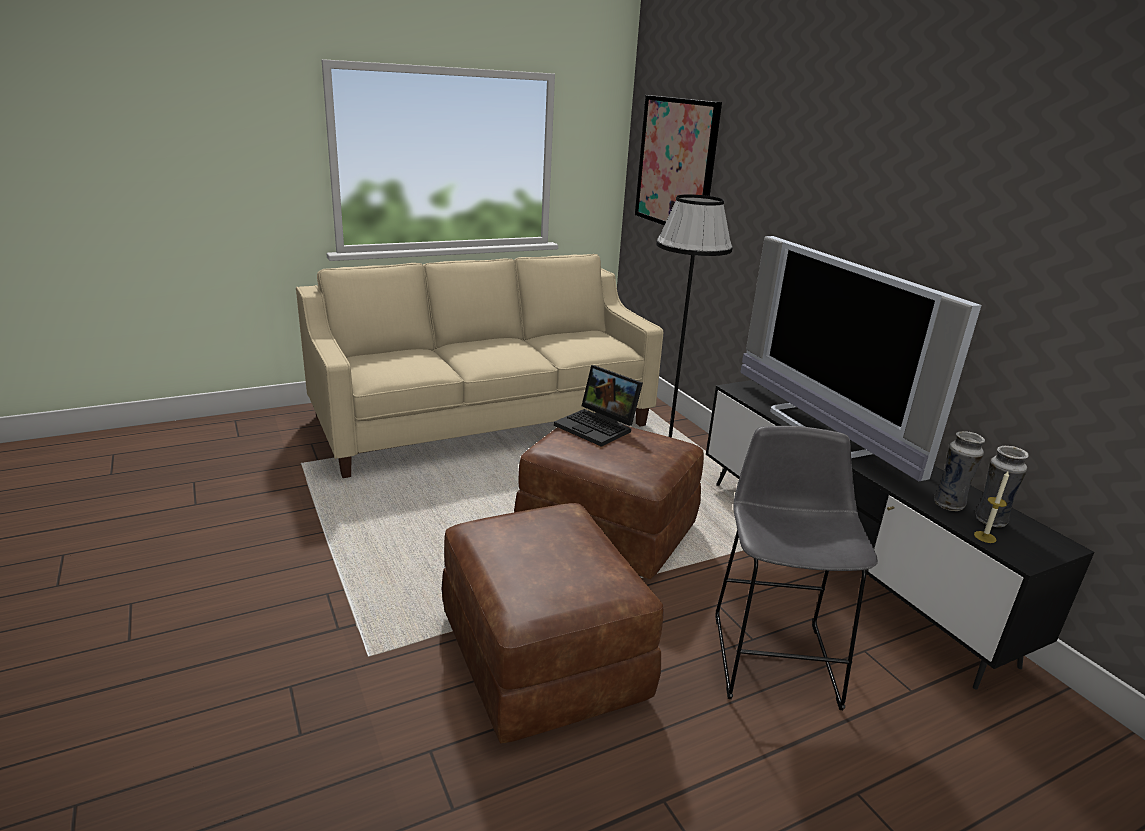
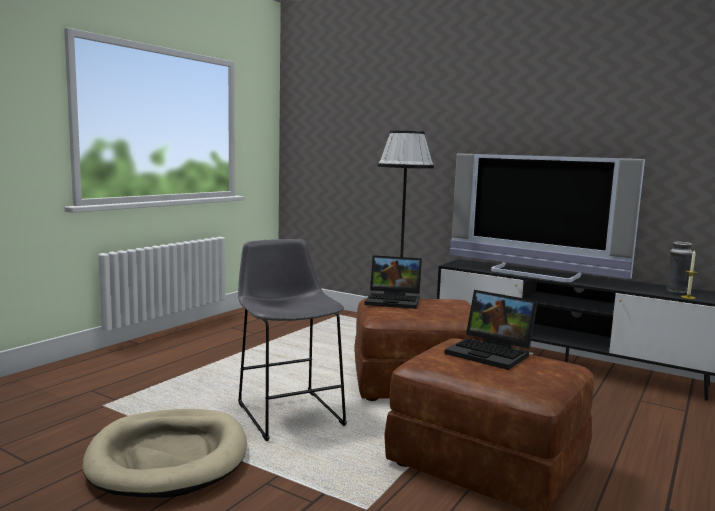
camera: 30 degrees left, 15 degrees down
beige sofa [296,254,663,478] -> none
picture [635,95,722,226] -> none
grey stool [715,426,878,710] -> grey stool moved to [238,239,347,441]
vase [934,431,985,511] -> none
none -> beige dog bed [82,409,247,497]
none -> laptop [445,290,538,370]

